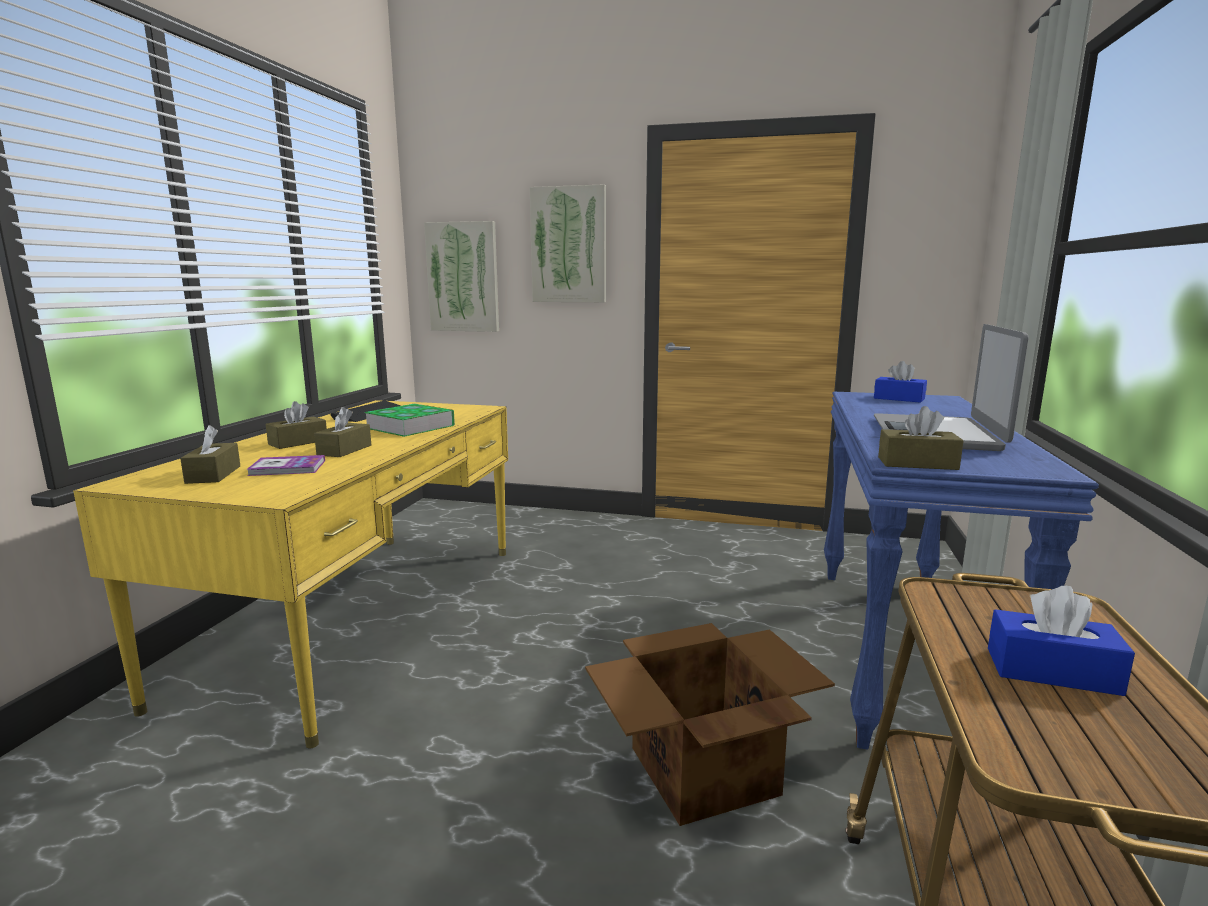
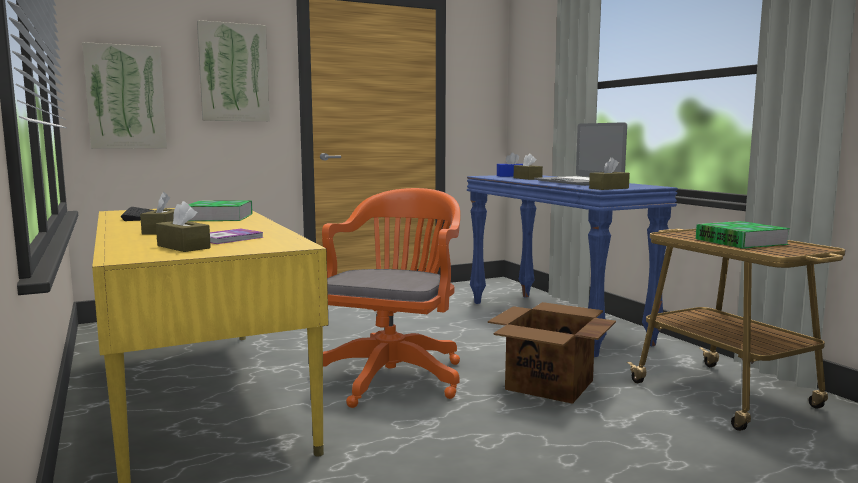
camera: 40 degrees left, 5 degrees down
brown tissue box [314,407,371,457] -> brown tissue box moved to [514,153,543,180]
blue tissue box [988,586,1135,696] -> book [696,221,790,249]
none -> orange office chair [322,188,460,408]

